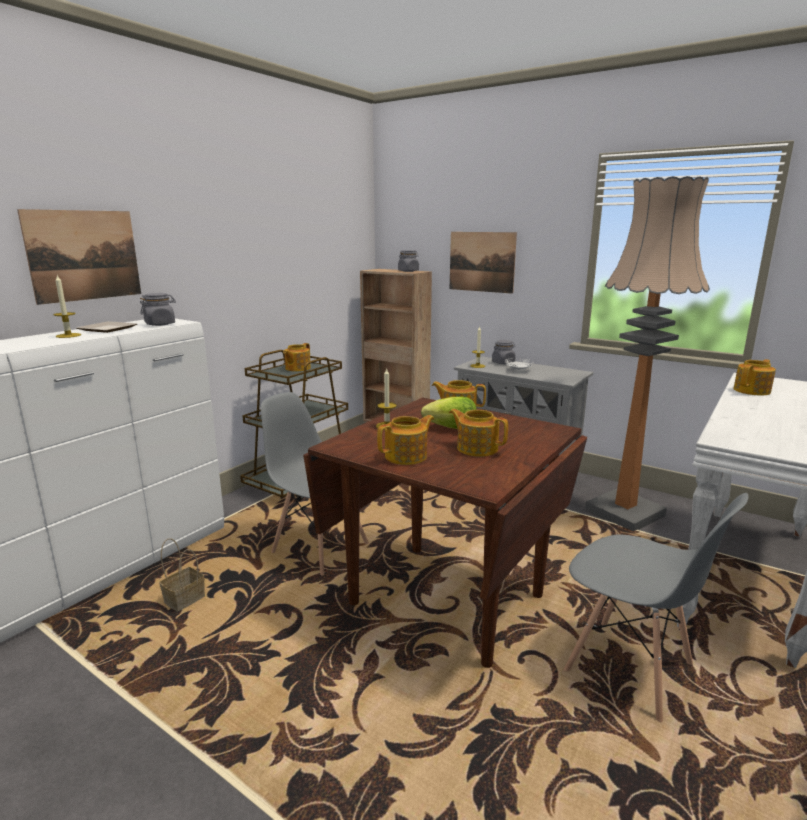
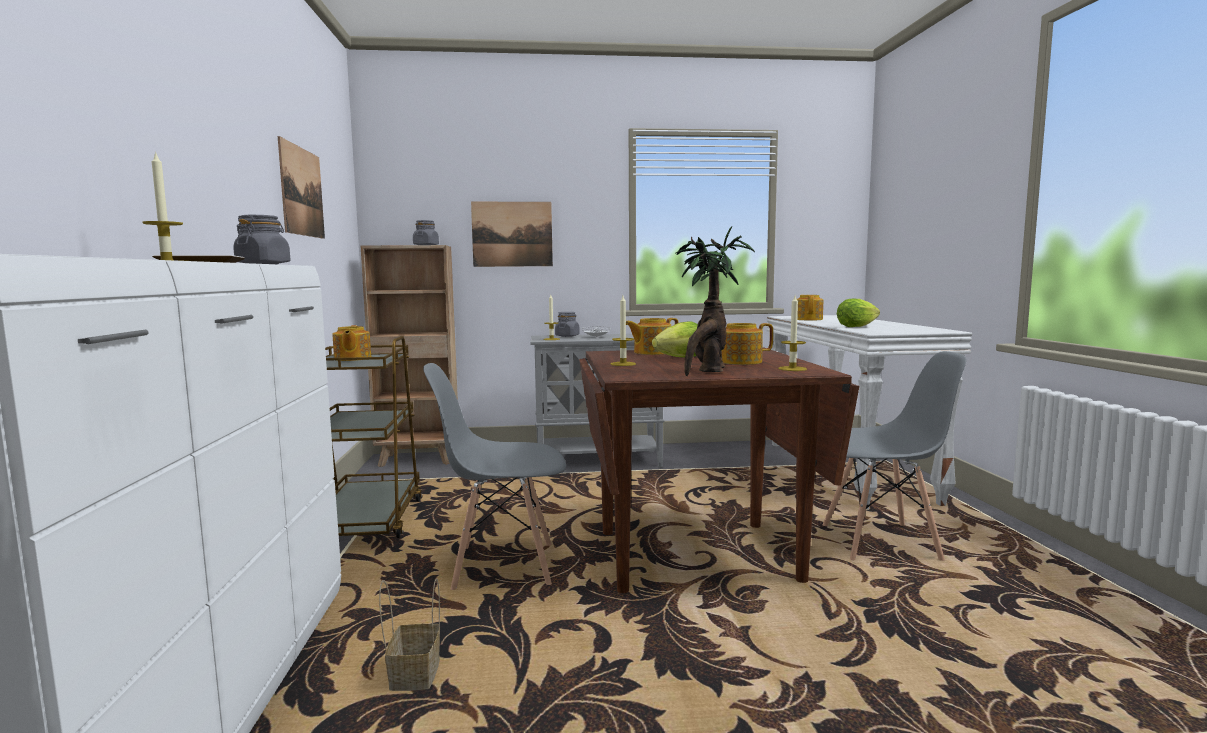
camera: 40 degrees left, 10 degrees down
picture [17,209,141,305] -> picture moved to [278,136,325,239]
teapot [377,415,434,465] -> potted plant [675,226,755,376]
floor lamp [585,176,710,531] -> none
none -> candle [778,296,807,371]
none -> lettuce [837,298,880,327]

